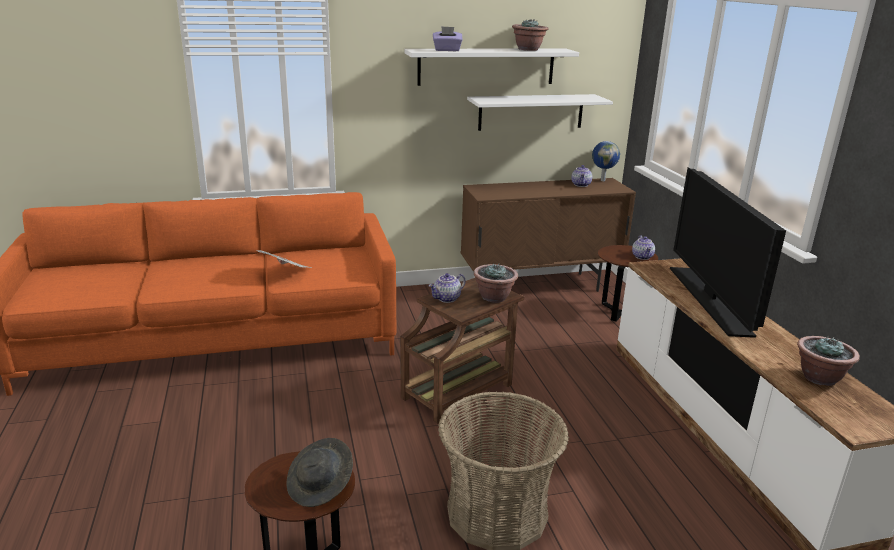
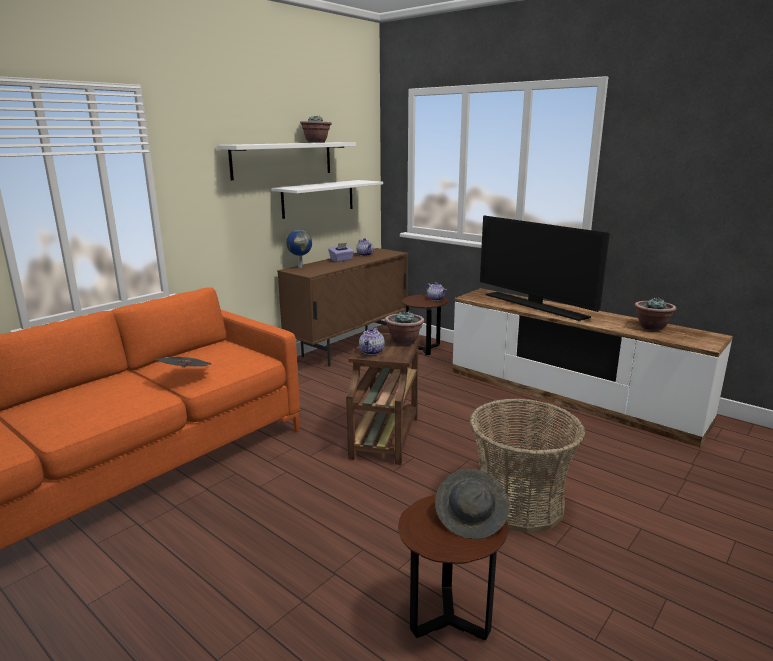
camera: 35 degrees left, 5 degrees down
purple tissue box [433,26,462,51] -> purple tissue box moved to [328,243,354,262]
globe [592,141,620,181] -> globe moved to [286,230,312,268]

